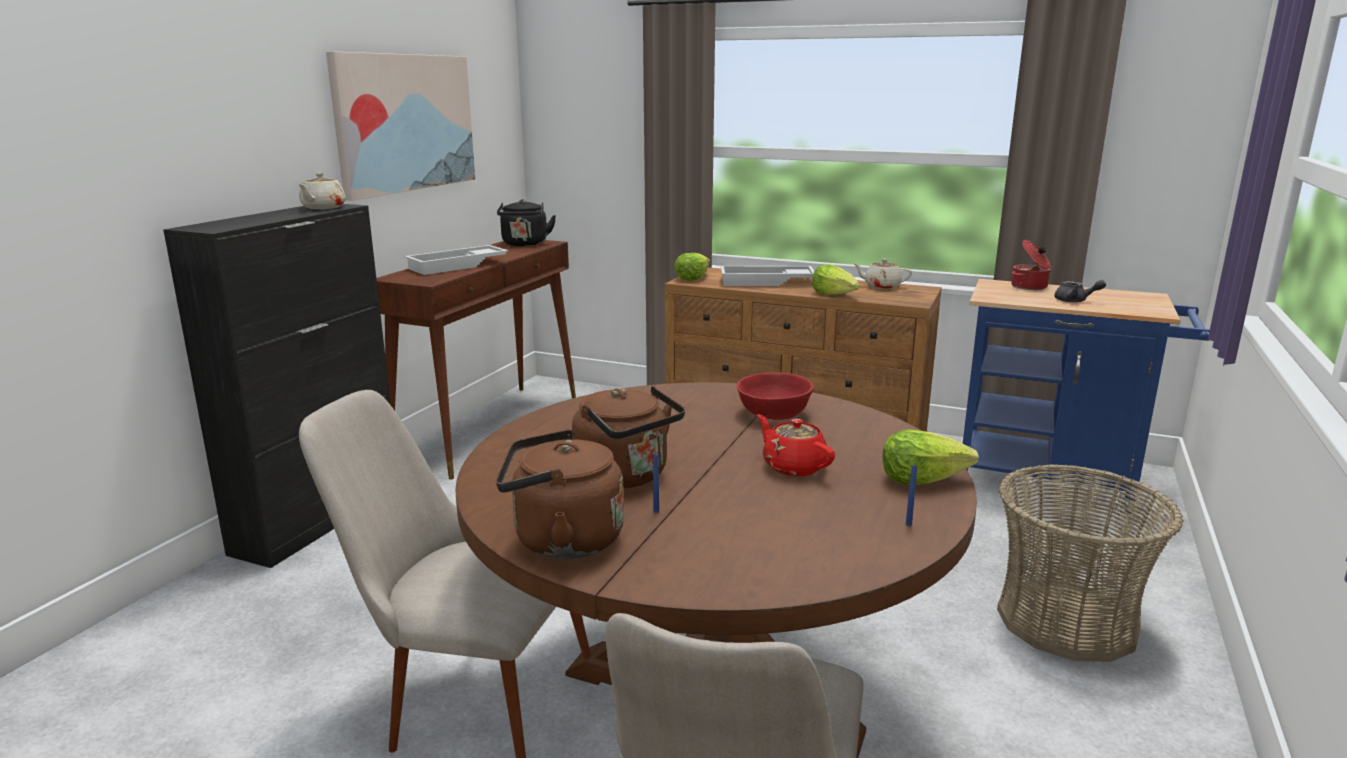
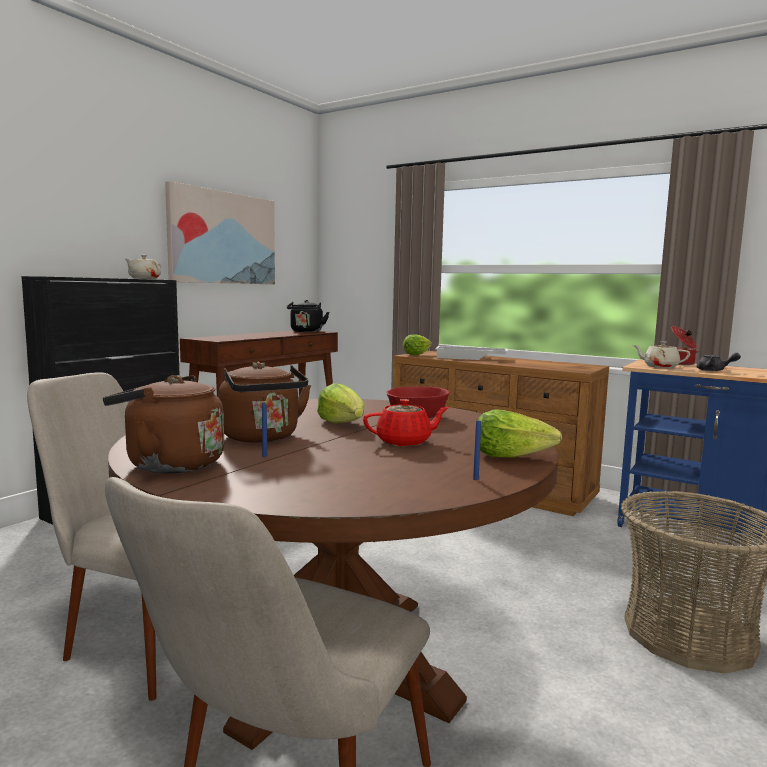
camera: 10 degrees right, 10 degrees down
white tray [404,245,509,275] -> none
red teapot [757,414,835,476] -> red teapot turned 105 degrees clockwise [363,399,449,446]
lettuce [812,264,860,295] -> lettuce moved to [317,383,365,423]
beige teapot [853,259,912,289] -> beige teapot moved to [633,341,690,368]

